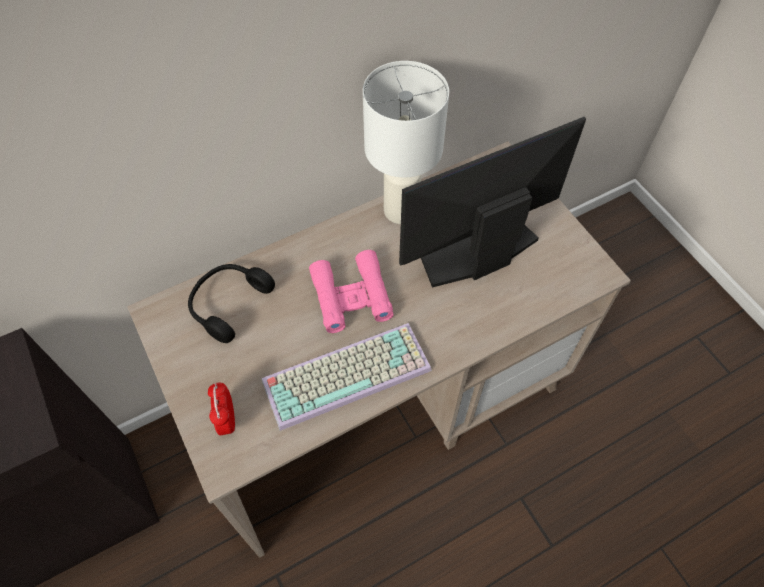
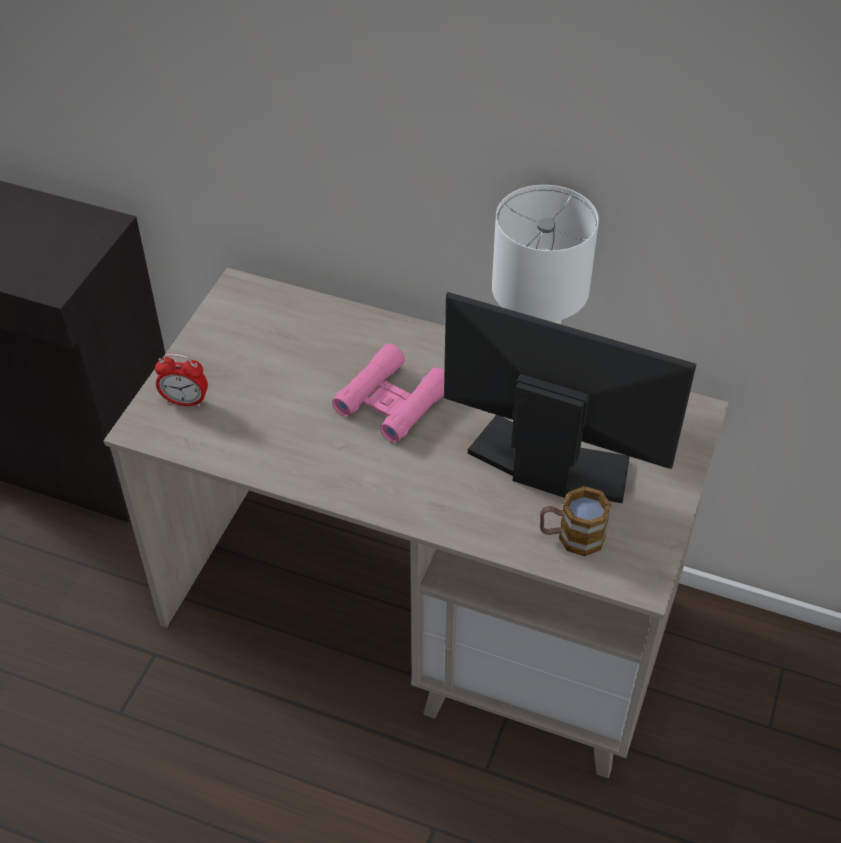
camera: 50 degrees right, 10 degrees down
black headphones [188,264,275,343] -> none
alarm clock [208,383,235,436] -> alarm clock turned 120 degrees counterclockwise [155,354,208,407]
keyboard [262,323,432,431] -> none
none -> mug [540,486,611,556]

